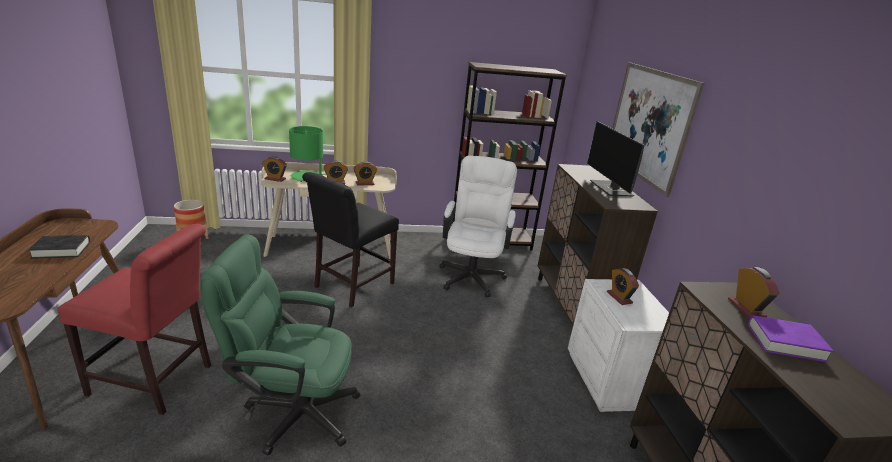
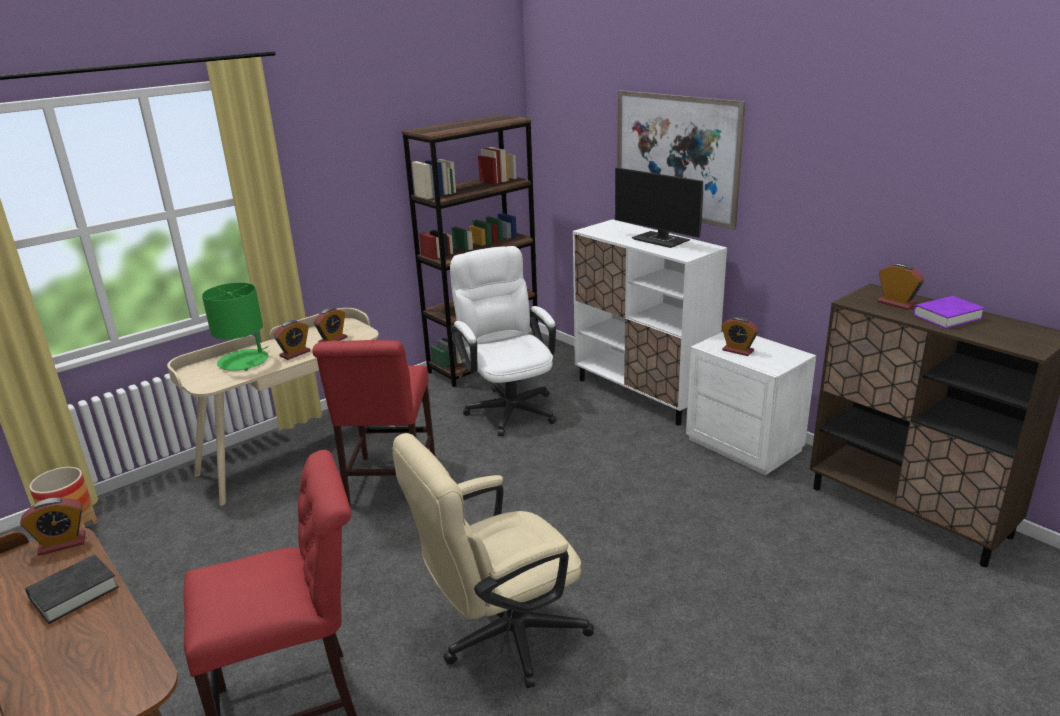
camera: 30 degrees left, 0 degrees up
green office chair [200,234,360,455] -> beige office chair [392,433,594,688]
alarm clock [262,156,287,182] -> alarm clock moved to [20,498,85,556]
black chair [302,172,399,307] -> red chair [313,340,435,506]
brown cabinet [538,164,658,325] -> white cabinet [573,219,727,426]

